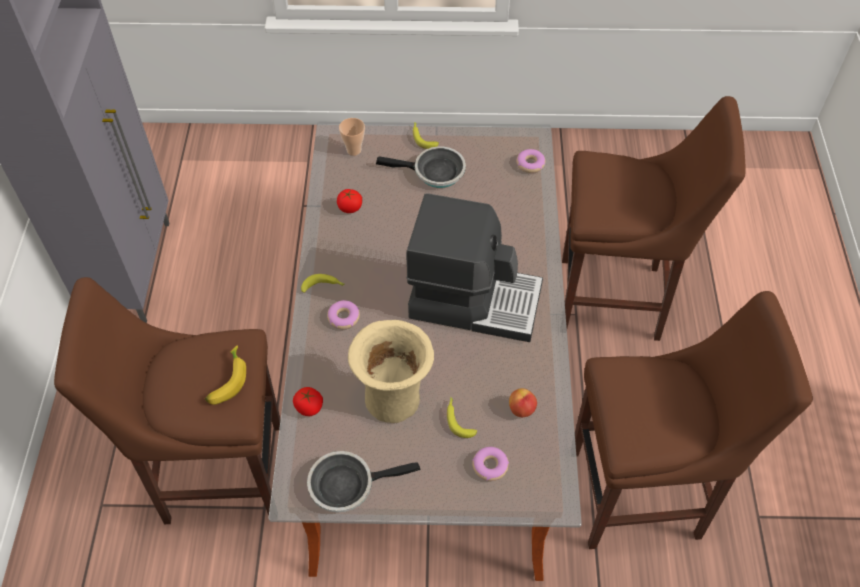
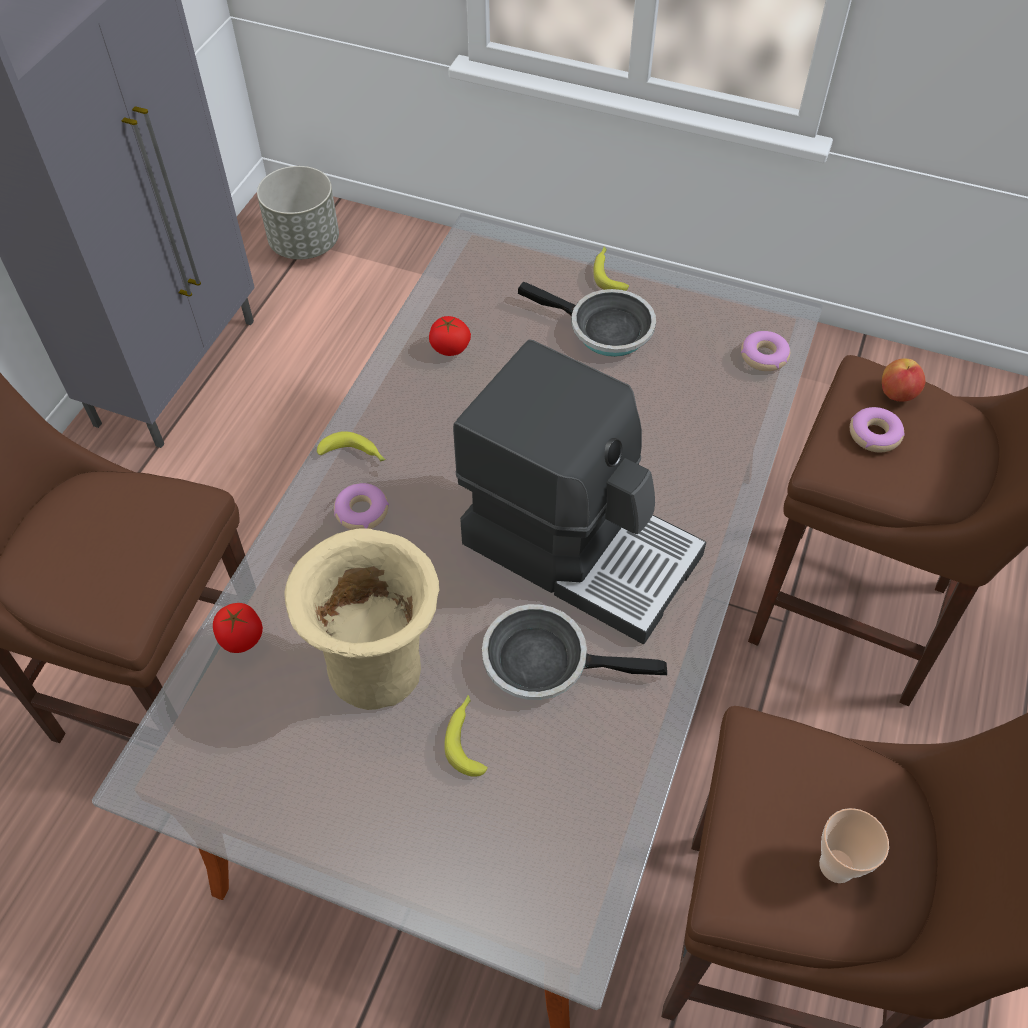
camera: 20 degrees right, 0 degrees up
banana [205,346,246,405] -> none
frying pan [307,451,421,512] -> frying pan moved to [482,604,667,700]
cup [339,118,365,156] -> cup moved to [819,808,889,883]
donut [472,447,509,481] -> donut moved to [850,407,905,452]
apple [509,388,537,417] -> apple moved to [882,359,925,401]
none -> grey planter [257,166,339,259]

